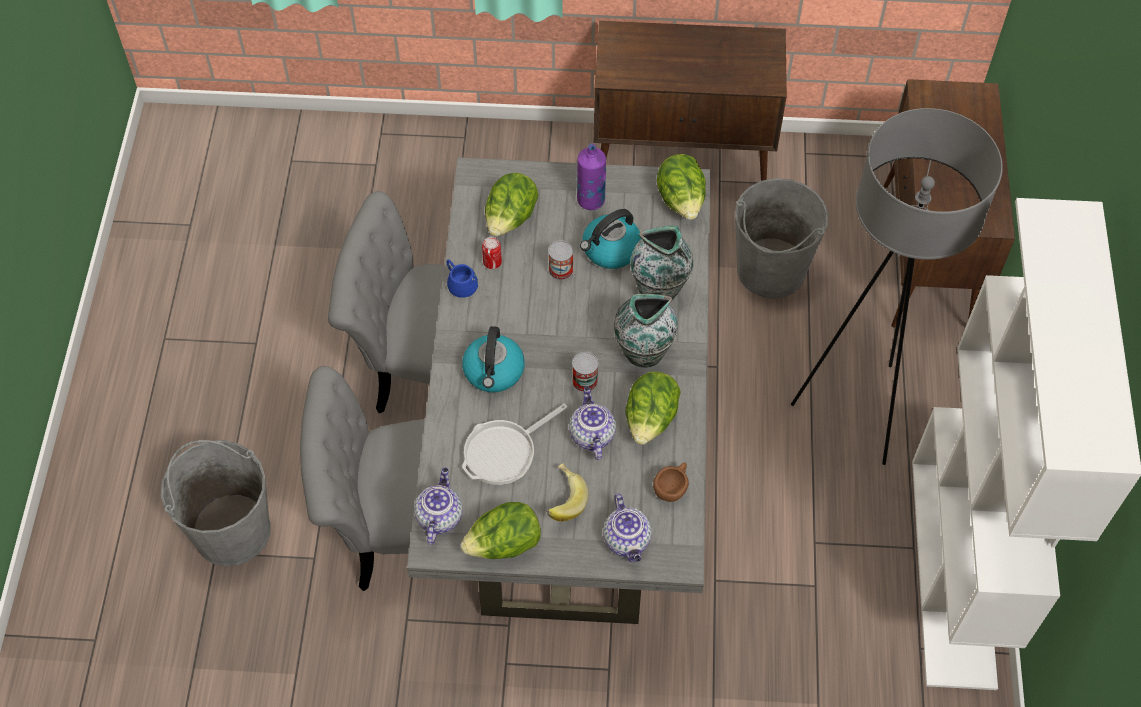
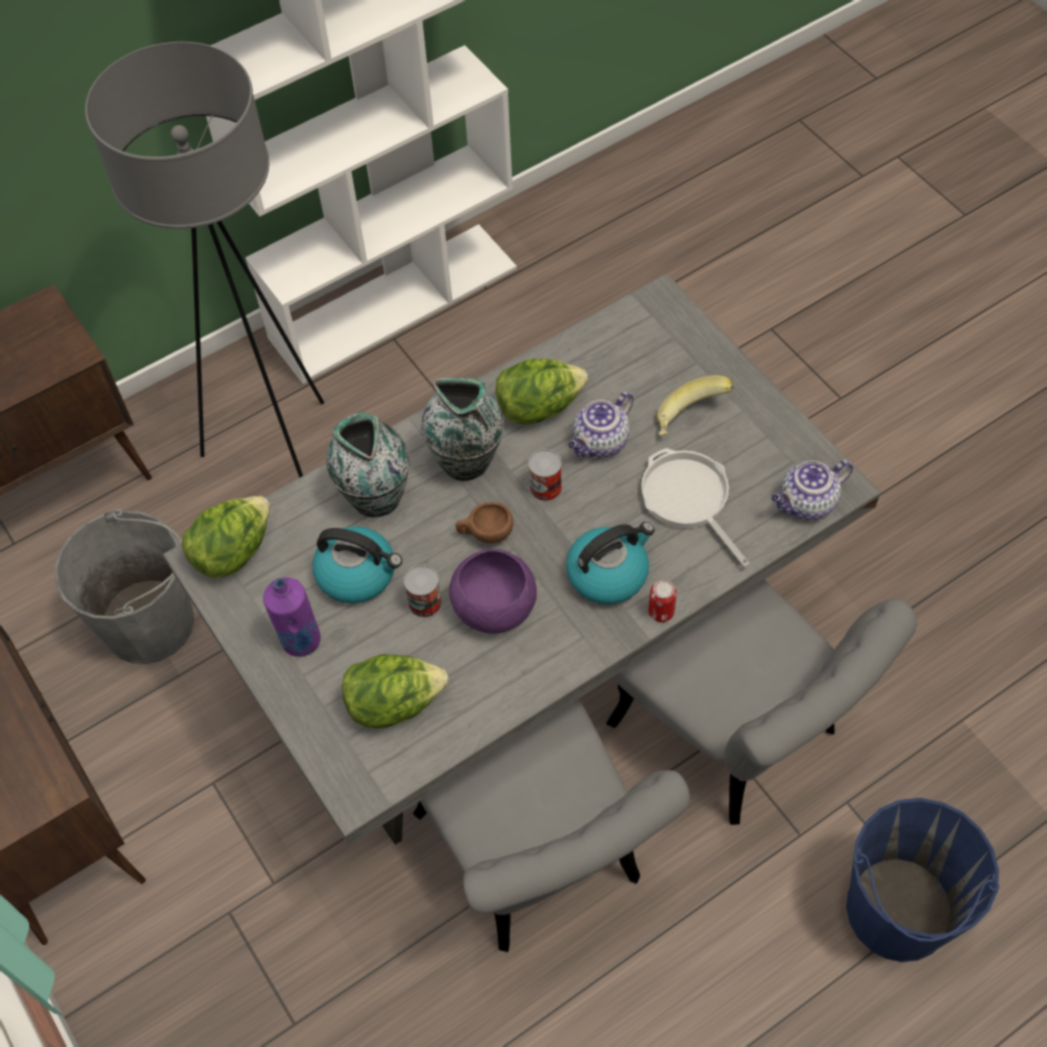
camera: 125 degrees left, 0 degrees up
grey bucket [161,440,271,566] -> blue bucket [846,798,999,962]
blue mug [447,260,478,298] -> none
lettuce [461,502,541,559] -> none
frying pan [462,404,567,485] -> frying pan turned 135 degrees counterclockwise [641,448,750,568]
can [482,237,502,269] -> can moved to [648,580,677,622]
teapot [603,493,652,562] -> none
brown cup [653,462,689,502] -> brown cup moved to [455,502,514,543]
none -> purple bowl [449,549,537,634]

